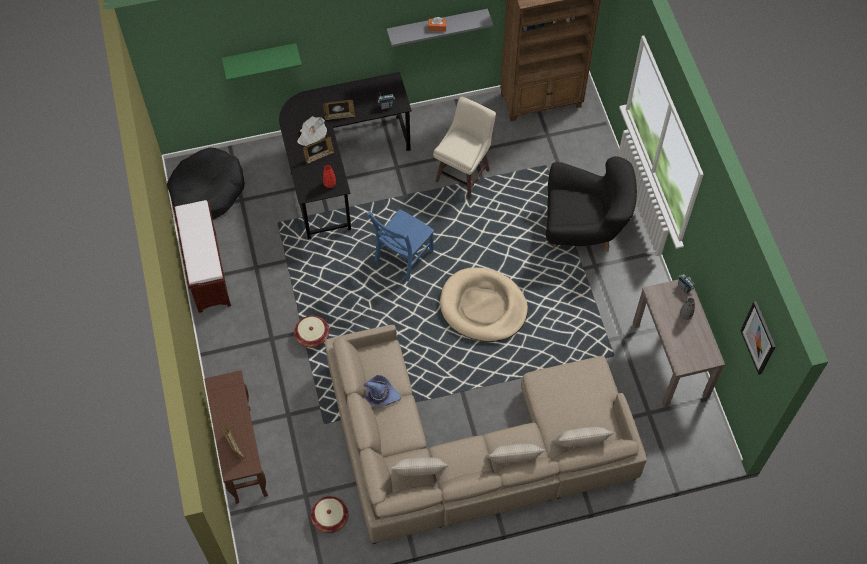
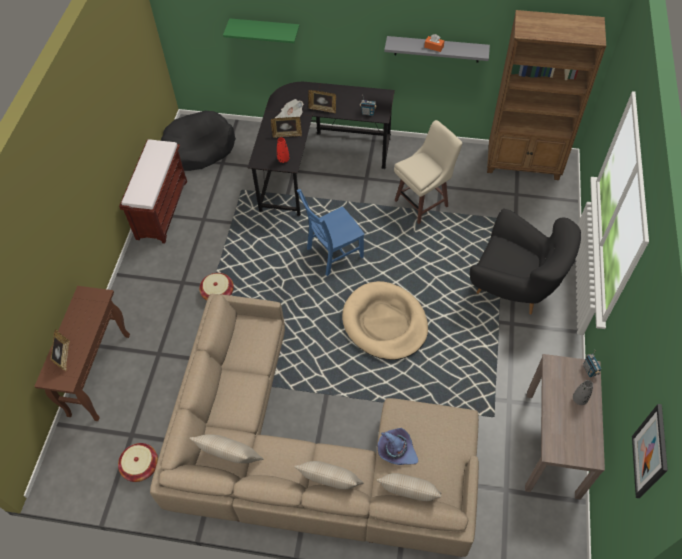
camera: 25 degrees right, 5 degrees down
purple hat [363,375,401,406] -> purple hat moved to [378,428,418,465]

